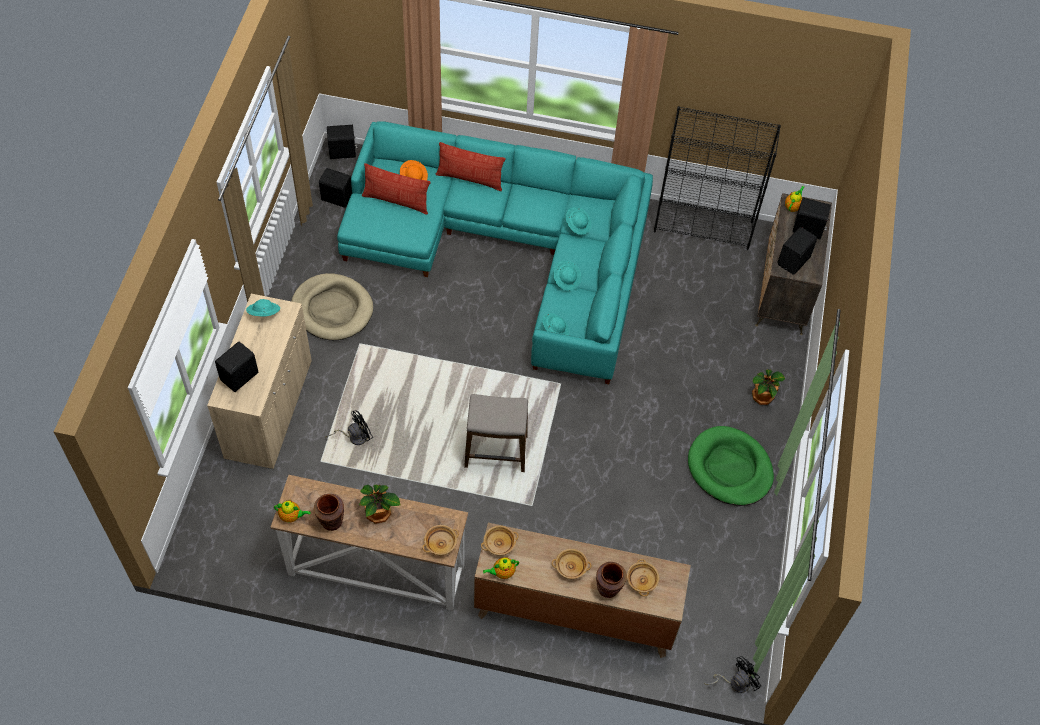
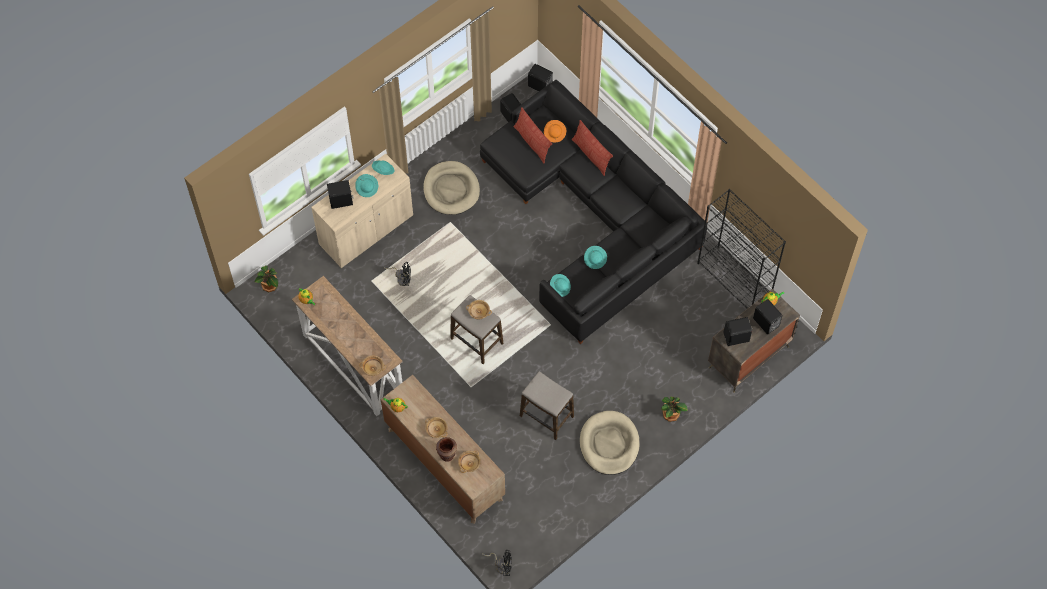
camera: 40 degrees right, 5 degrees up
brown vase [314,494,344,531] -> none
turquoise sofa [337,121,653,384] -> black sofa [480,80,707,344]
potted plant [359,485,401,524] -> potted plant moved to [255,265,278,292]
beige bowl [481,525,519,556] -> beige bowl moved to [466,300,492,319]
turquoise hat [566,207,591,235] -> turquoise hat moved to [355,174,378,197]
green dog bed [688,426,774,506] -> beige dog bed [580,411,640,475]
none -> stool [520,372,574,440]

